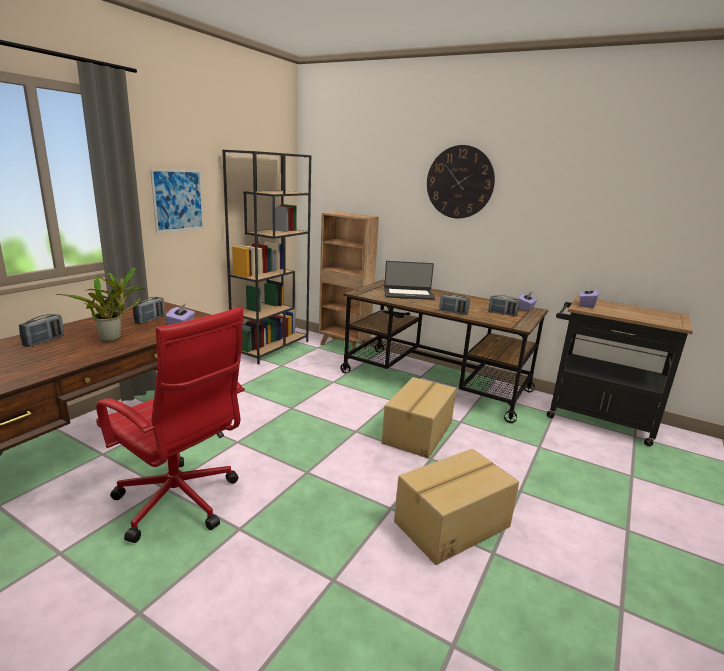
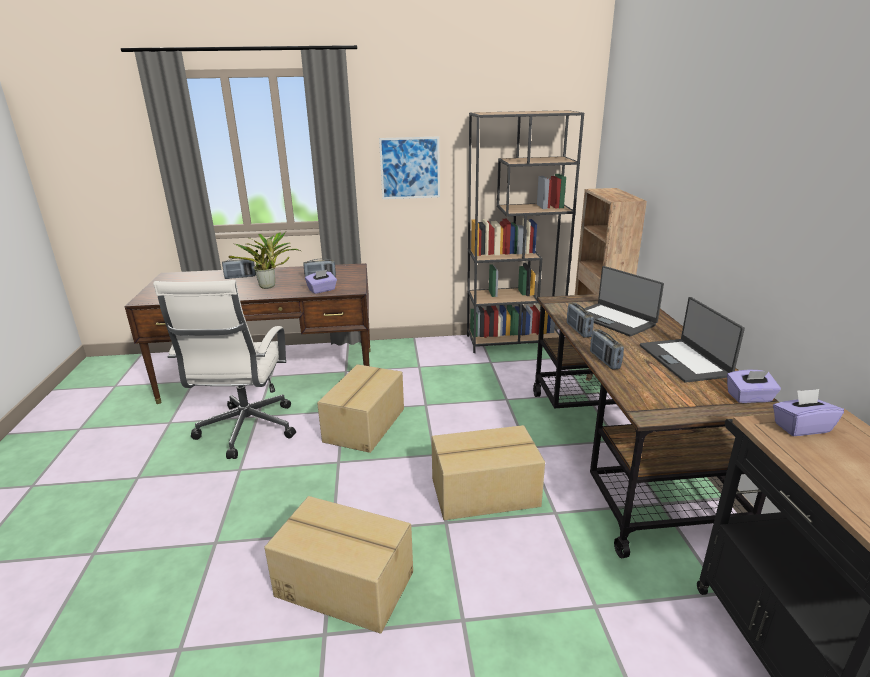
camera: 55 degrees right, 5 degrees up
red office chair [96,307,245,543] -> white office chair [153,280,296,459]
wall clock [427,145,495,218] -> none
radio [488,295,520,316] -> radio moved to [567,303,594,338]
none -> cardboard box [317,364,404,453]
none -> laptop [640,297,745,383]

